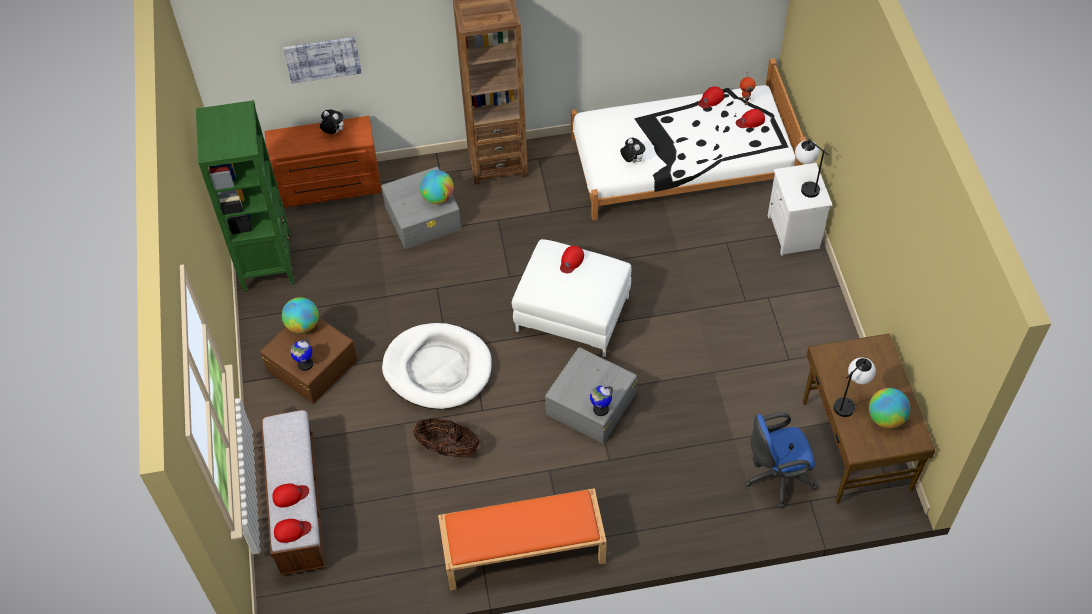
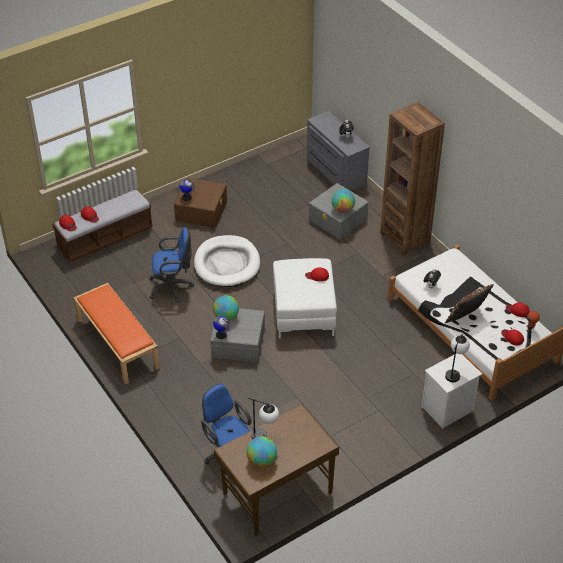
camera: 65 degrees right, 10 degrees down
green bookcase [196,100,294,292] -> none
brown dresser [264,116,382,208] -> grey dresser [307,111,370,191]
globe [282,297,319,334] -> globe moved to [213,295,239,321]
picture [283,37,362,83] -> none
basket [413,418,480,458] -> blue office chair [149,227,194,302]
none -> brown pillow [445,284,494,323]

